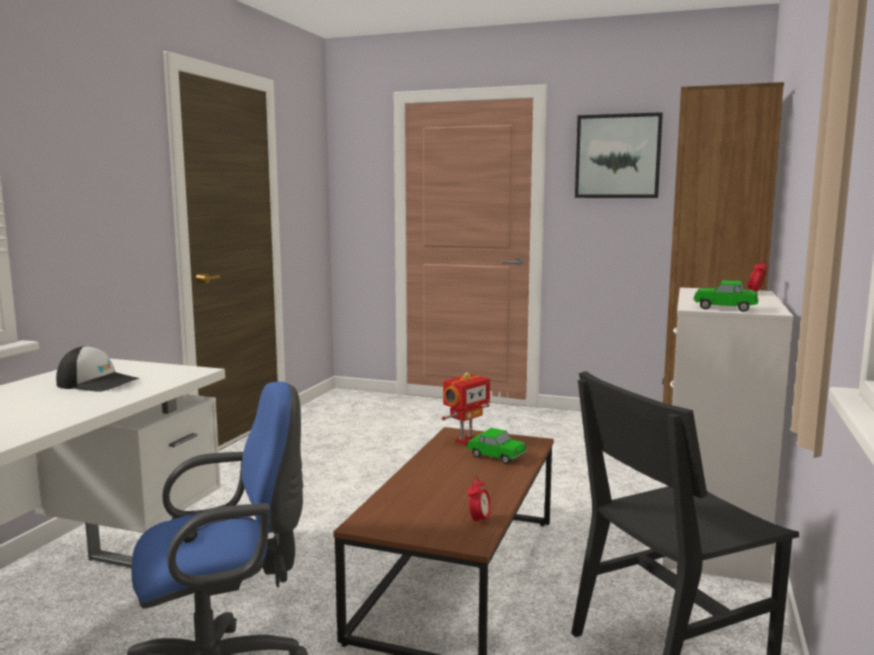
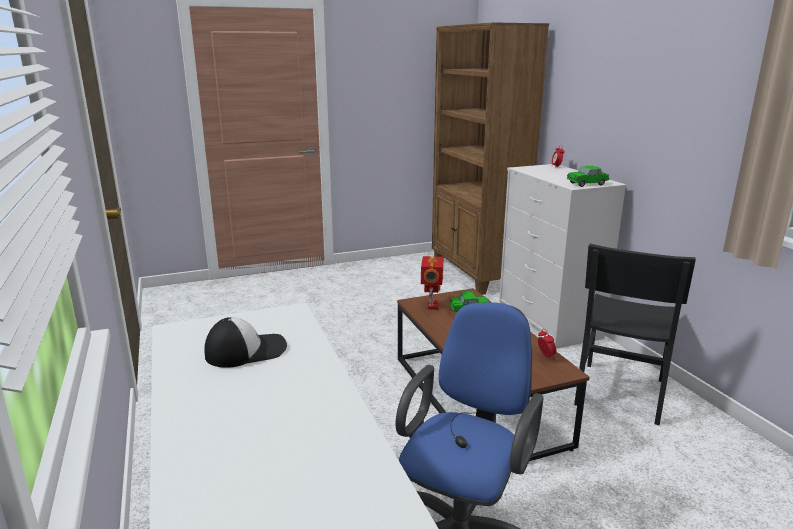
camera: 40 degrees left, 10 degrees up
picture [575,112,663,198] -> none

